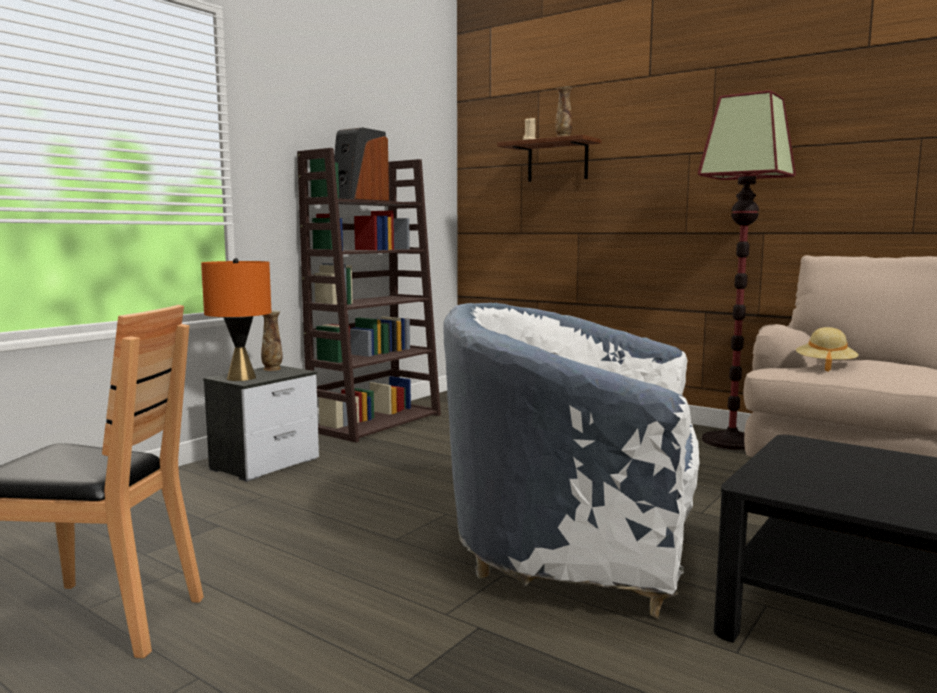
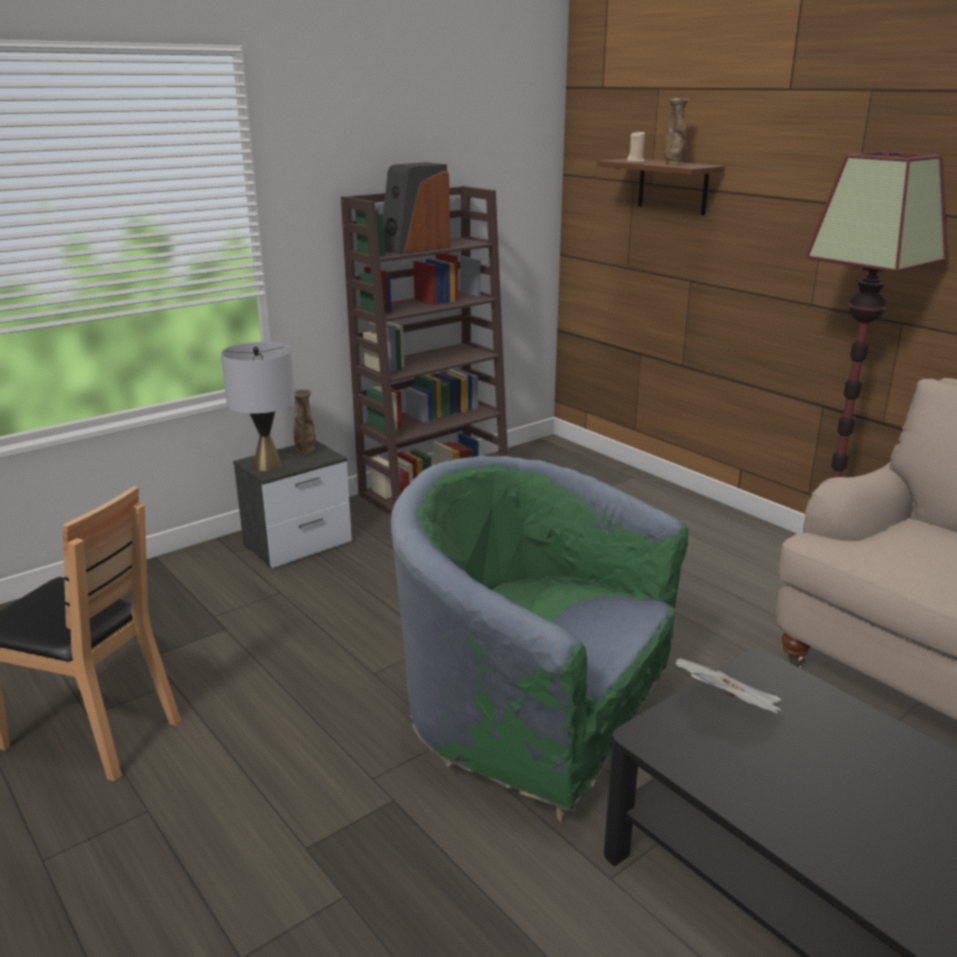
camera: 15 degrees right, 15 degrees up
orange table lamp [201,258,272,381] -> grey table lamp [221,342,295,471]
white armchair [443,303,700,619] -> green armchair [391,456,689,824]
beige hat [796,327,858,372] -> none
none -> newspaper [676,659,781,714]

